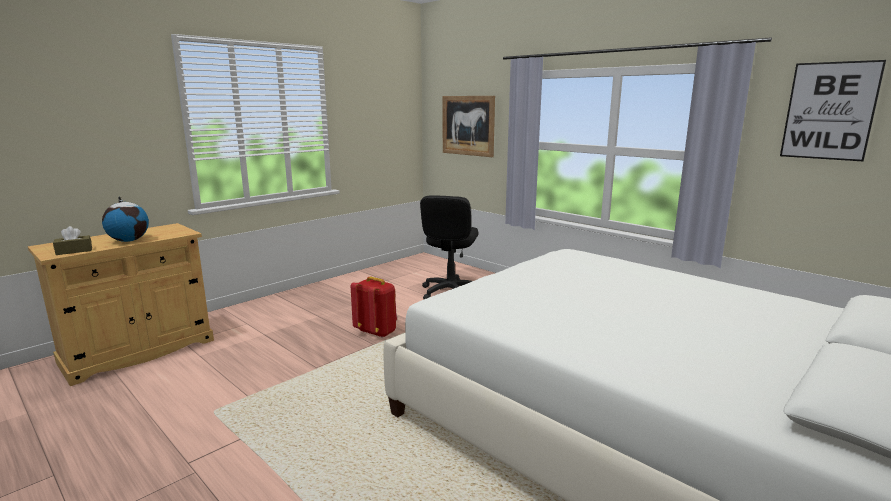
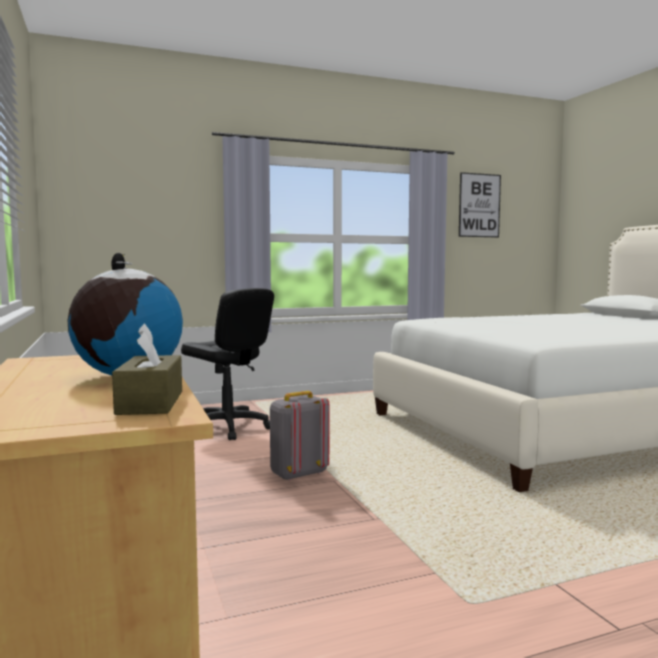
camera: 65 degrees left, 10 degrees down
red backpack [351,277,397,338] -> grey backpack [270,391,329,481]
picture [443,96,495,157] -> none

